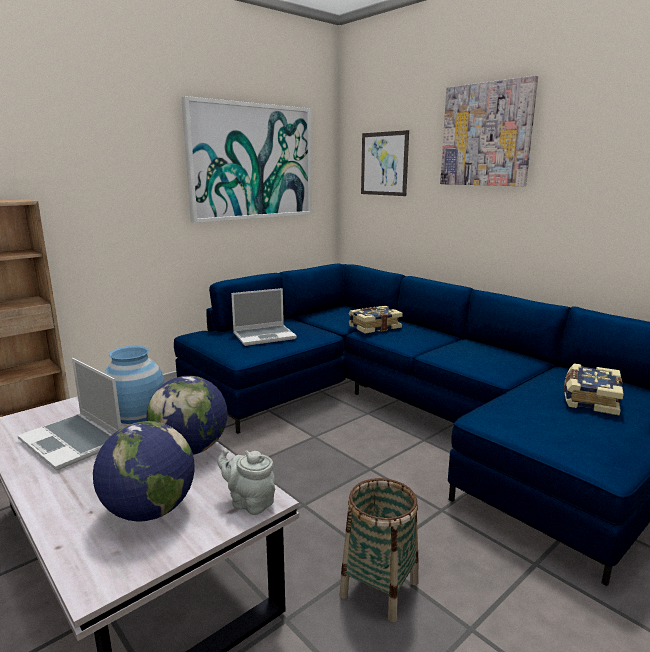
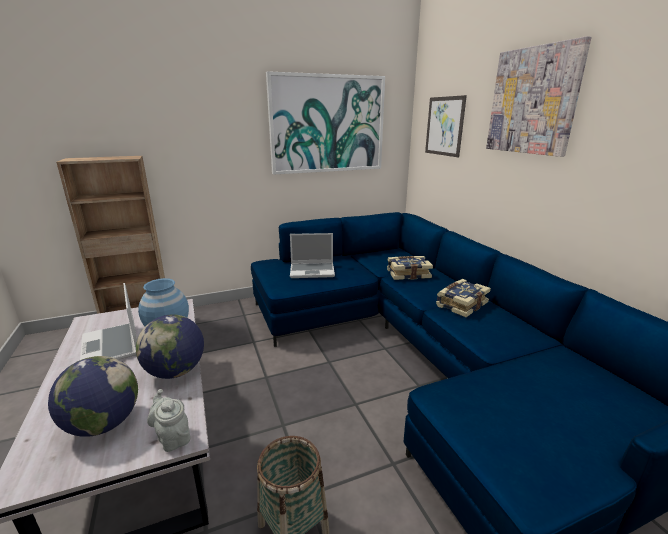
camera: 20 degrees right, 5 degrees up
book [564,363,624,415] -> book moved to [436,279,491,317]

